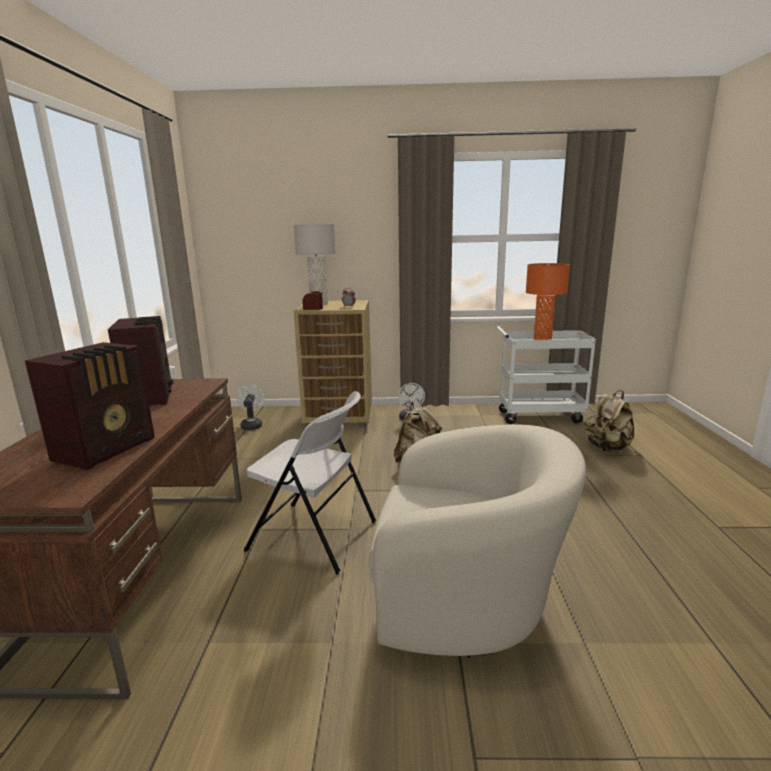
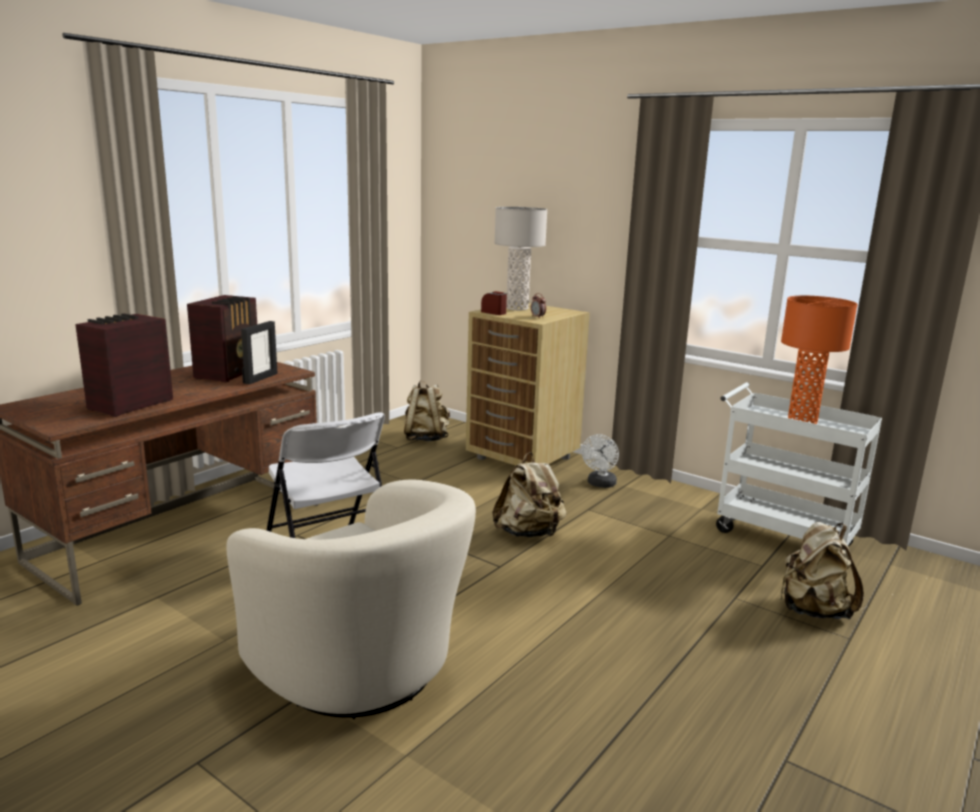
camera: 35 degrees right, 0 degrees up
radio [25,342,155,471] -> radio turned 150 degrees clockwise [75,313,173,417]
white fan [237,385,265,430] -> beige backpack [404,380,450,441]
none -> picture frame [241,321,278,385]

